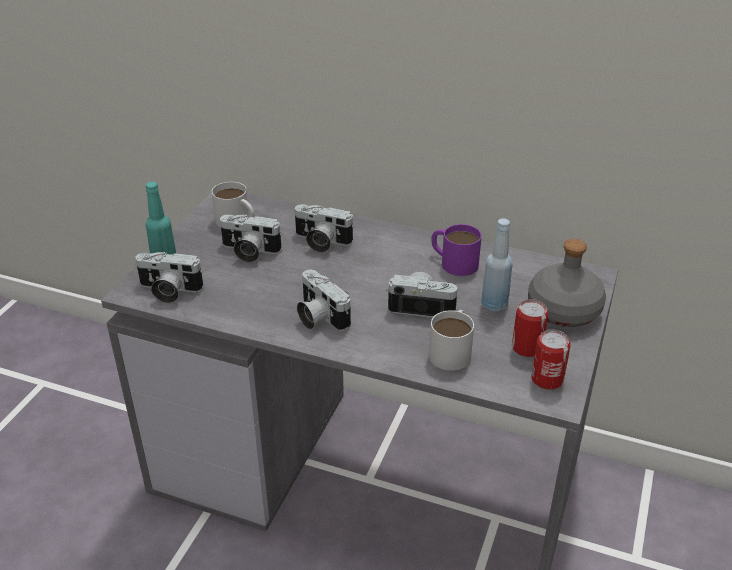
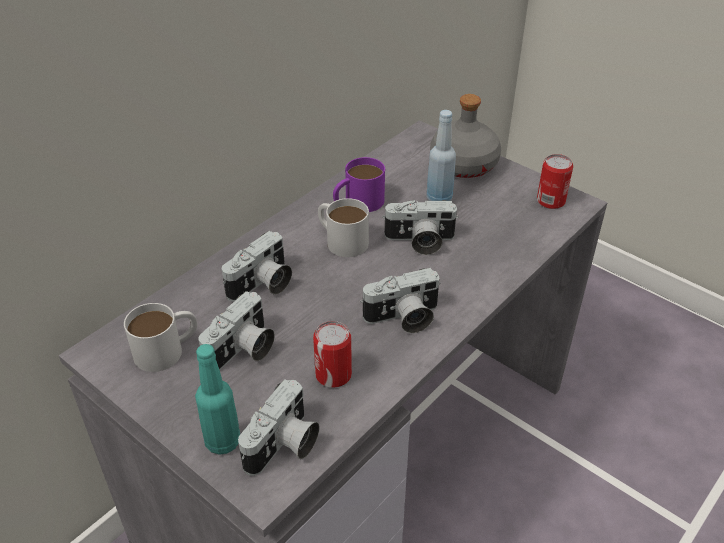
camera: 70 degrees left, 5 degrees up
camera [386,272,460,317] -> camera turned 120 degrees counterclockwise [382,200,459,255]
white mug [429,310,474,371] -> white mug moved to [318,198,369,257]
can [512,299,549,357] -> can moved to [313,321,352,387]

